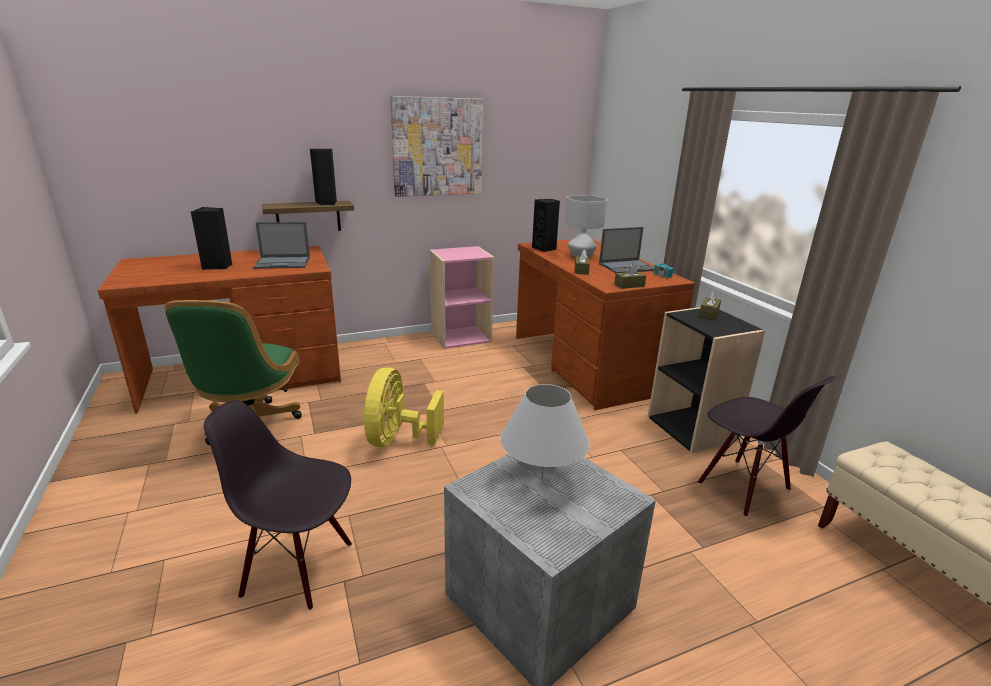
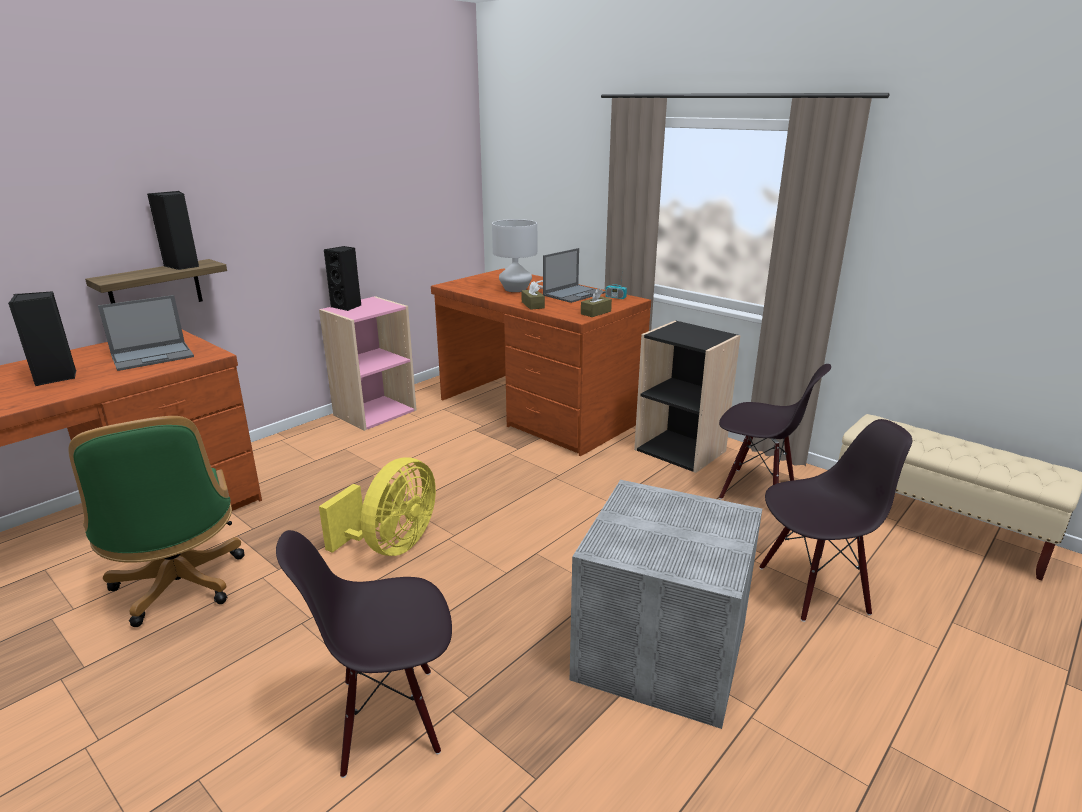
camera: 25 degrees left, 0 degrees up
yellow fan [364,367,444,447] -> yellow fan turned 135 degrees counterclockwise [319,457,436,556]
picture [390,96,483,197] -> none
white table lamp [500,384,590,480] -> none
black speaker [532,199,560,252] -> black speaker moved to [324,246,361,311]
brown tissue box [699,290,721,319] -> none
none -> black chair [759,419,912,622]

